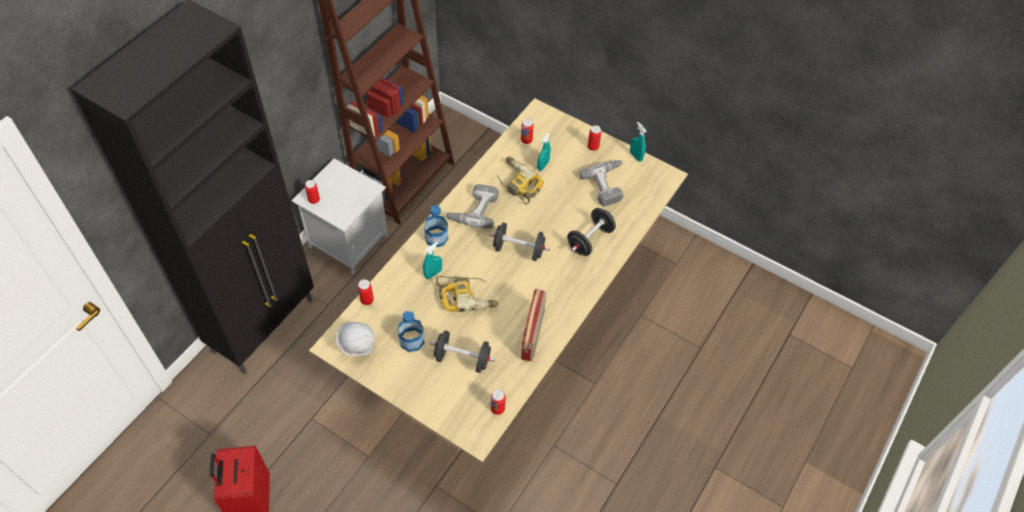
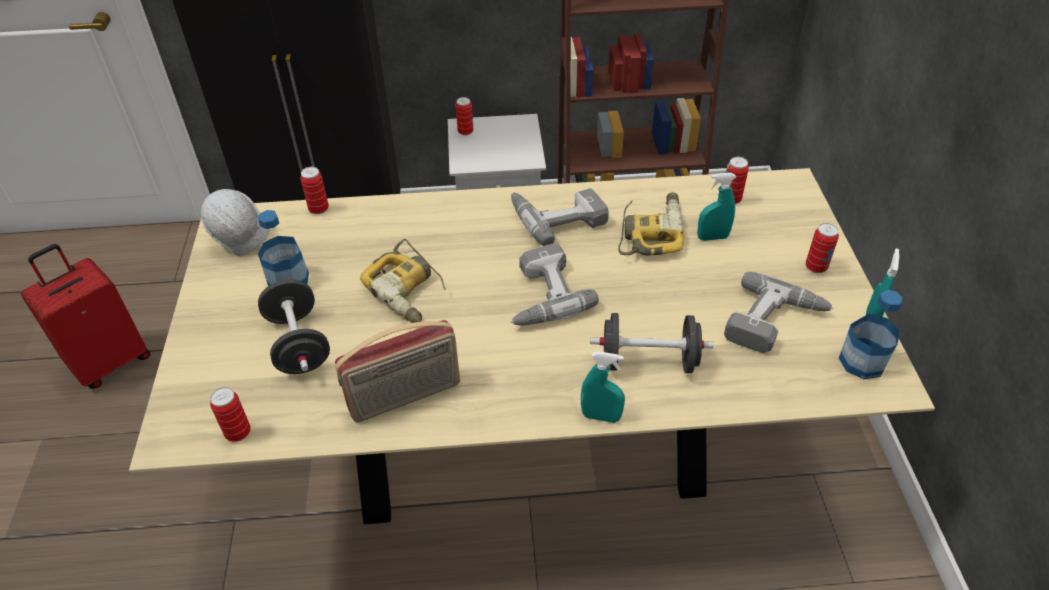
camera: 55 degrees right, 10 degrees down
turquoise spray bottle [423,242,442,279] -> turquoise spray bottle moved to [581,351,625,423]
bottle [425,205,448,247] -> bottle moved to [839,290,903,379]
black dumbbell [489,223,550,261] -> power drill [511,243,599,325]

